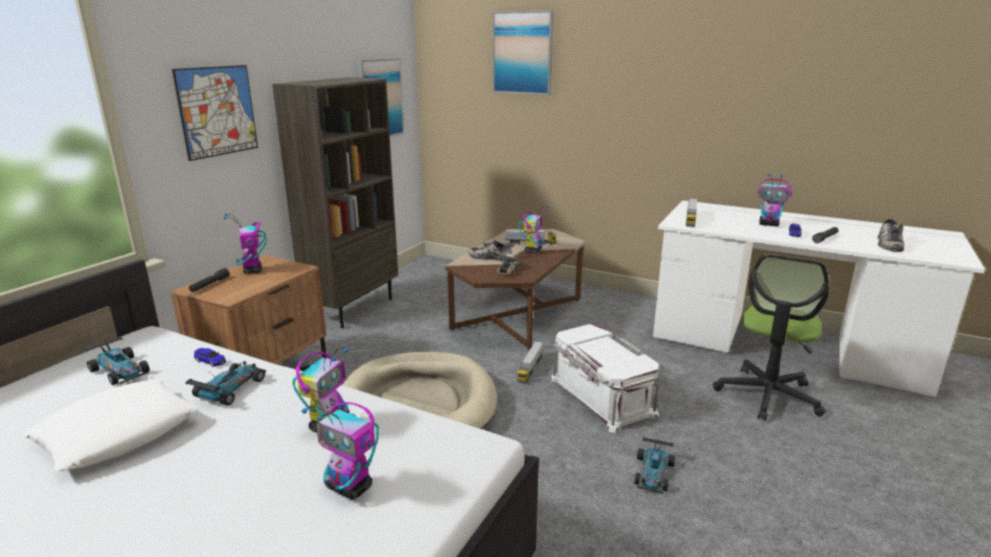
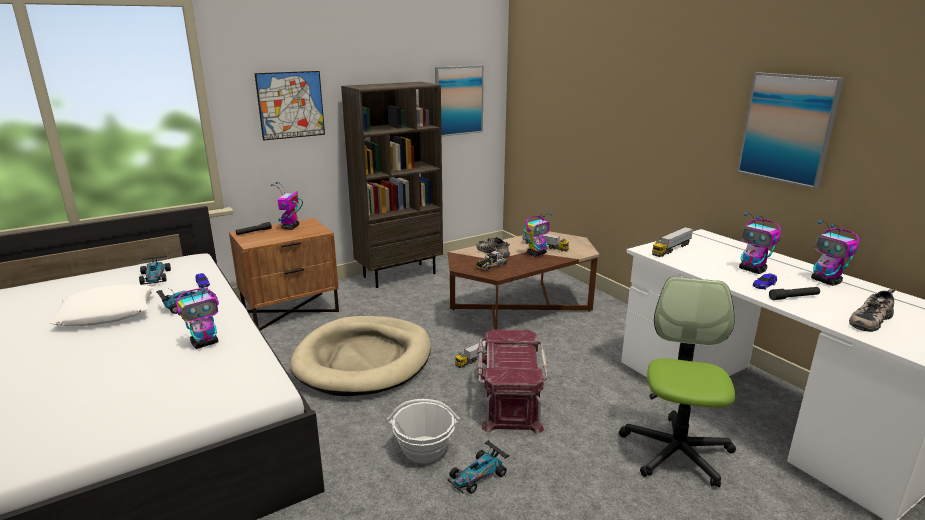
camera: 30 degrees right, 0 degrees up
toy robot [302,402,379,500] -> toy robot moved to [811,221,860,286]
picture [493,11,554,95] -> picture moved to [737,72,844,189]
white storage box [550,324,659,433] -> red storage box [477,329,548,434]
office chair [713,254,829,421] -> office chair turned 135 degrees clockwise [619,277,736,488]
none -> basket [387,399,460,464]

